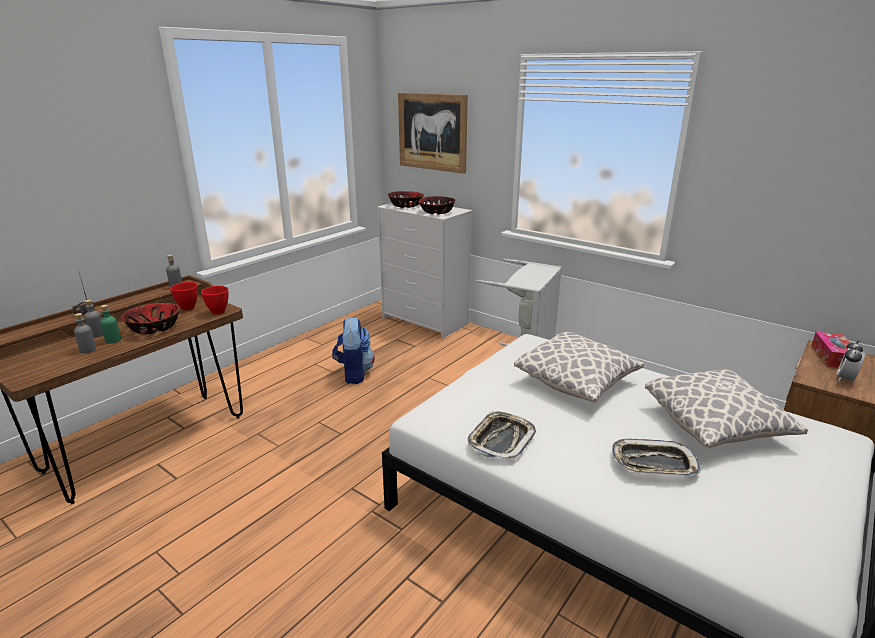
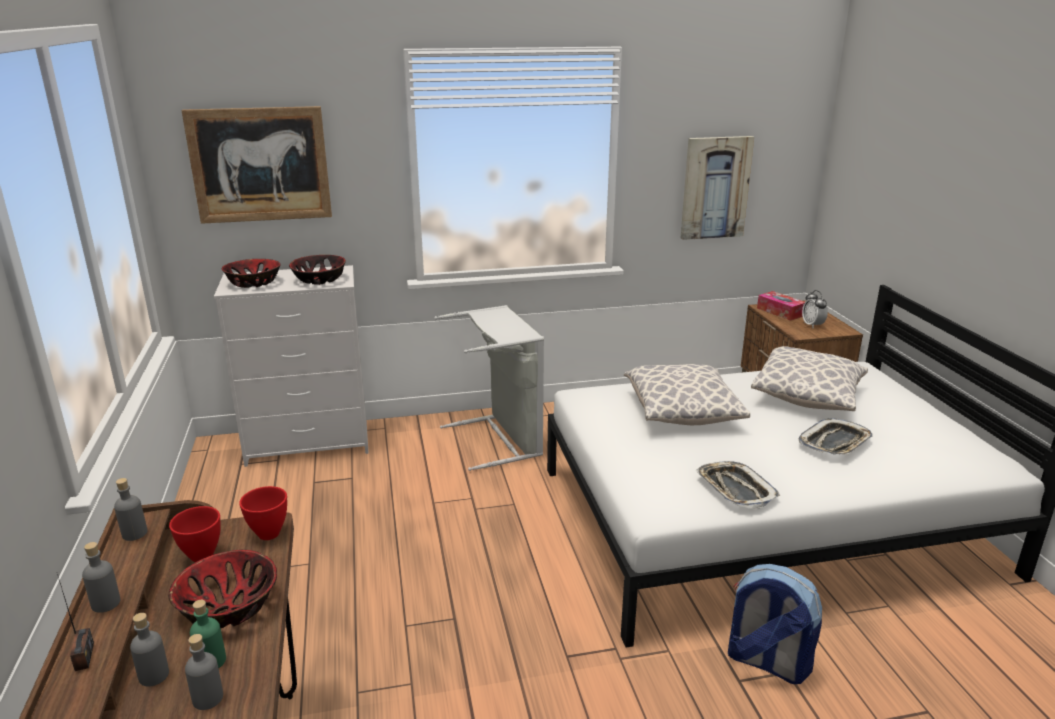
camera: 50 degrees left, 0 degrees up
backpack [332,317,375,384] -> backpack moved to [728,564,822,684]
none -> grey bottle [82,542,120,613]
none -> picture [681,136,754,240]

